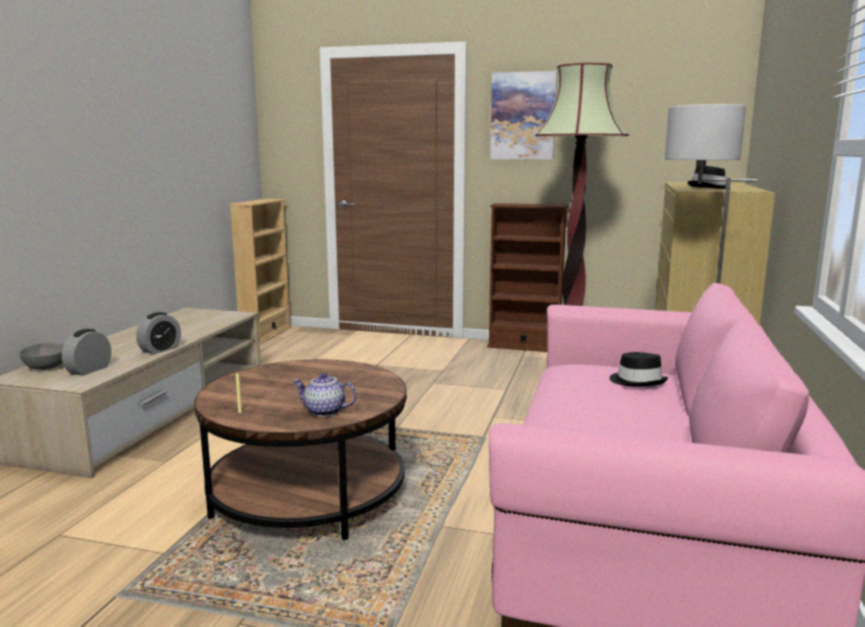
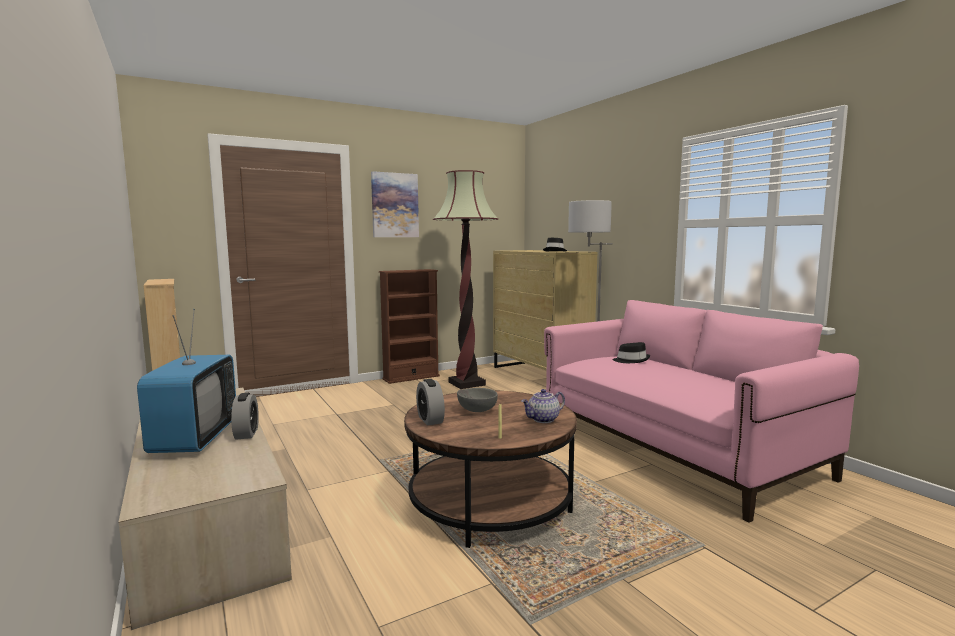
camera: 45 degrees left, 5 degrees down
grey bowl [20,343,64,370] -> grey bowl moved to [457,388,498,412]
alarm clock [62,329,111,376] -> alarm clock moved to [416,379,445,425]
none -> television [137,309,236,453]

